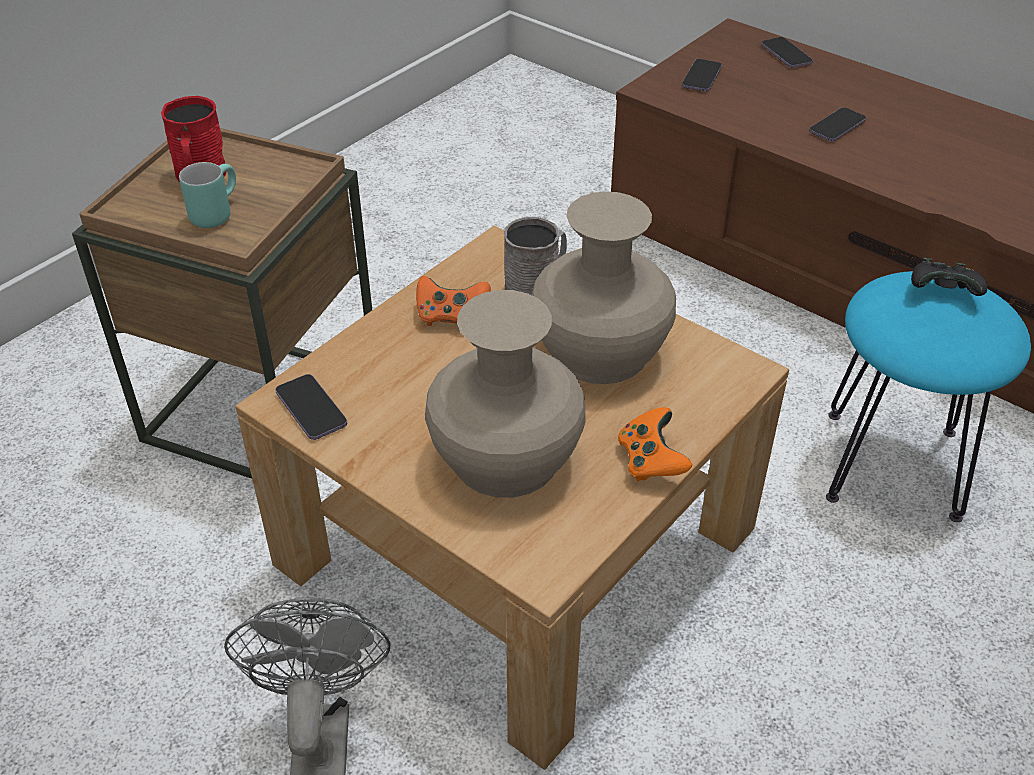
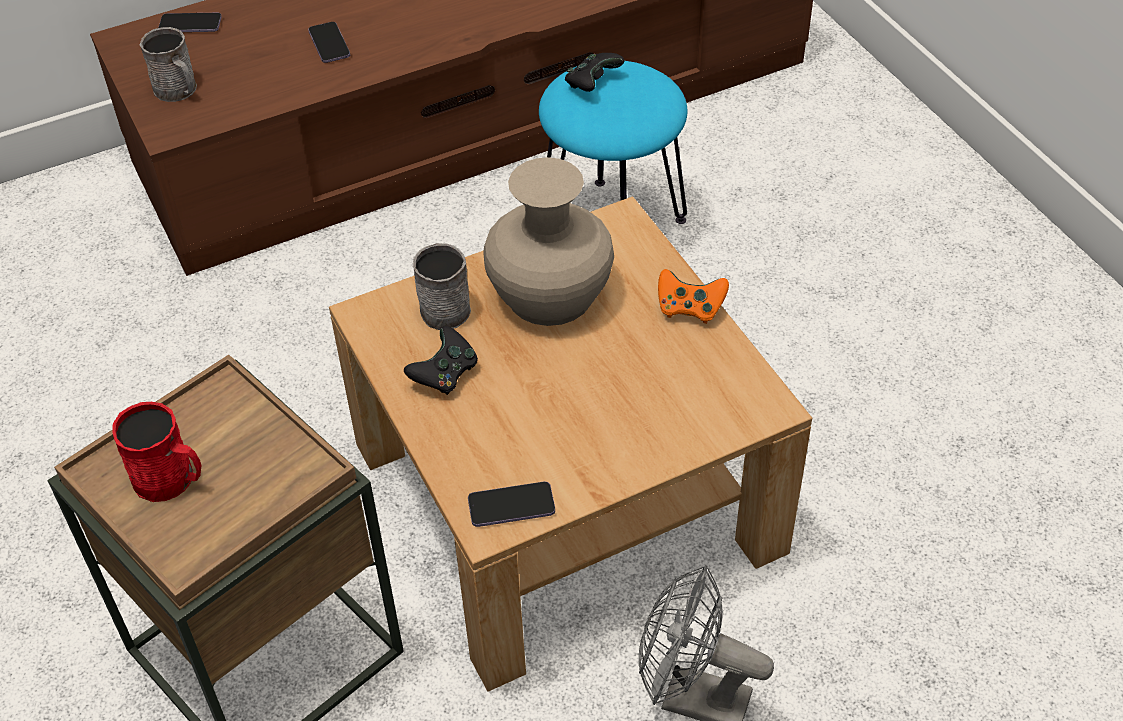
camera: 65 degrees left, 5 degrees up
turquoise mug [179,162,236,228] -> none
orange game controller [416,276,491,326] -> black game controller [404,326,478,395]
beige vase [425,290,586,498] -> none
phone [682,59,722,92] -> grey mug [140,27,197,102]

